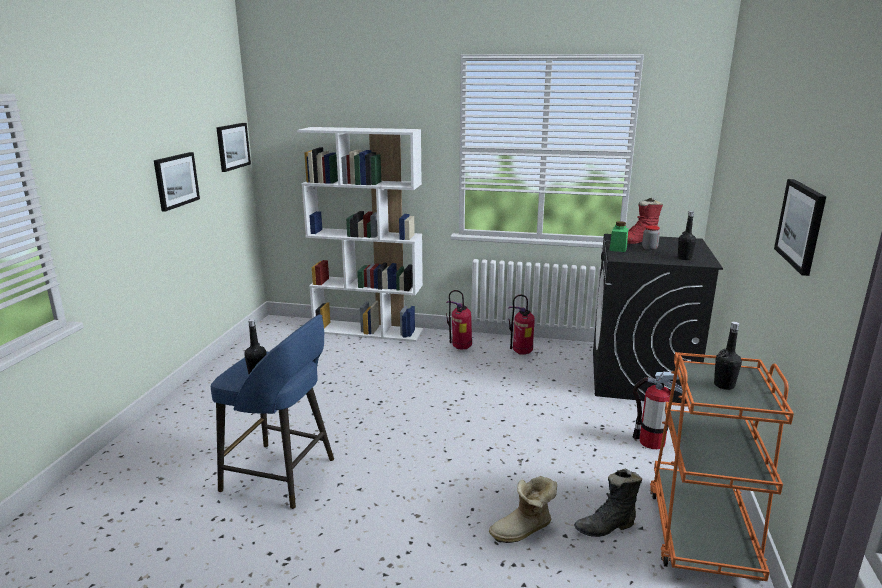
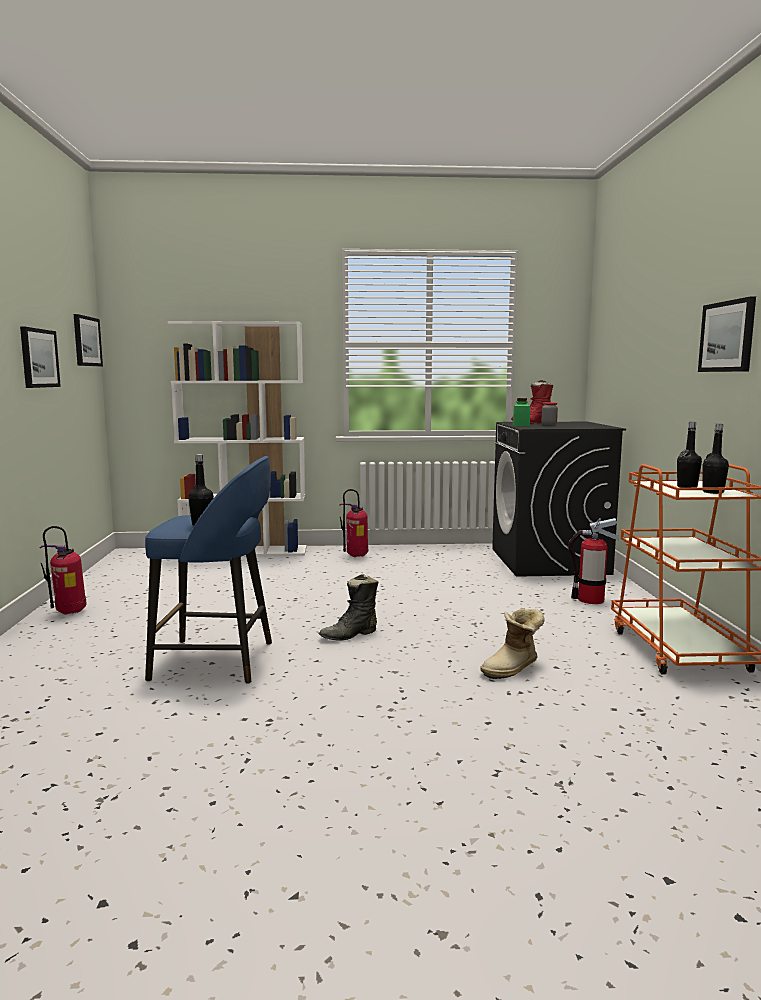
camera: 15 degrees left, 10 degrees down
fire extinguisher [508,295,535,355] -> fire extinguisher moved to [40,526,87,615]
black boot [574,468,642,537] -> black boot moved to [319,574,378,641]
black bottle [678,211,696,260] -> black bottle moved to [703,424,729,494]

